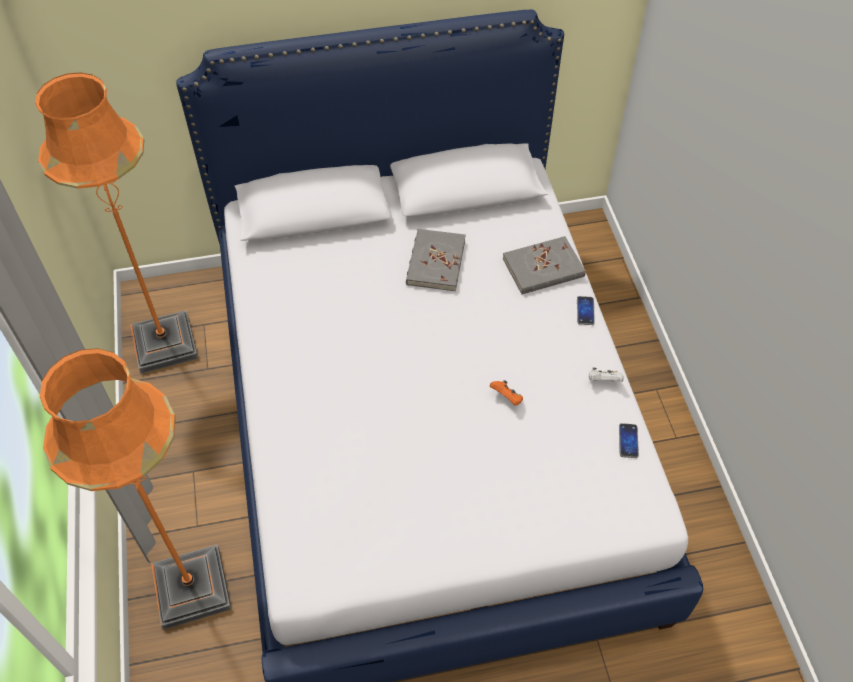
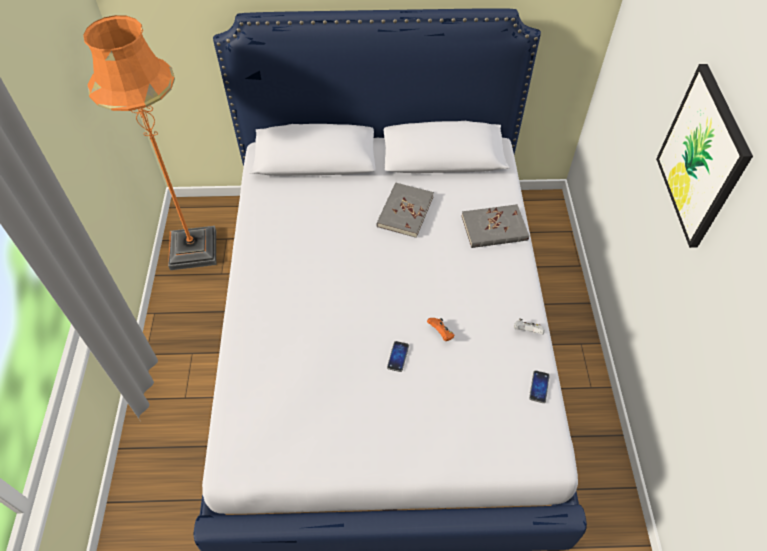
camera: 10 degrees right, 0 degrees up
orange floor lamp [40,348,232,630] -> none
phone [577,296,595,325] -> phone moved to [387,341,409,372]
none -> picture [656,64,753,248]

